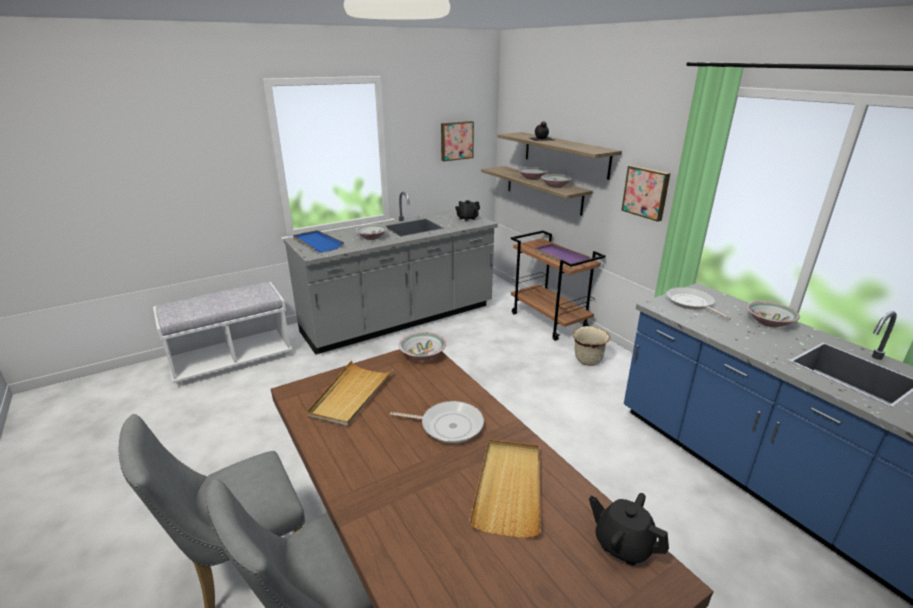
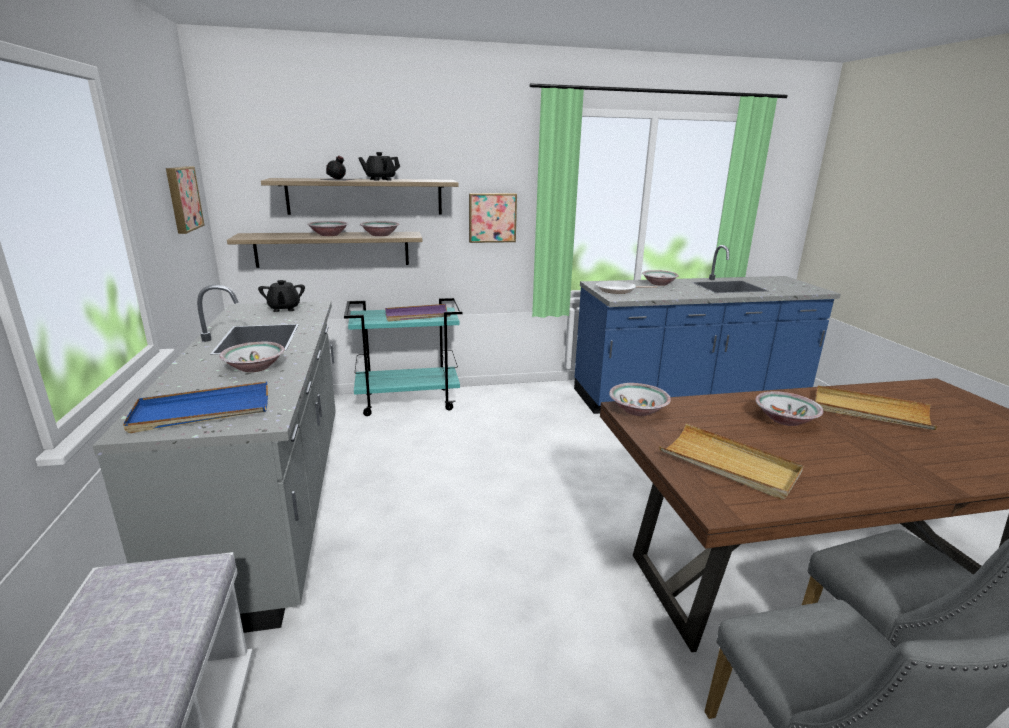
camera: 70 degrees left, 5 degrees down
frying pan [390,401,484,443] -> bowl [755,391,824,426]
brown cart [511,230,606,341] -> turquoise cart [344,298,463,416]
beige planter [572,326,610,366] -> none
black teapot [589,493,669,566] -> black teapot moved to [358,152,400,181]

